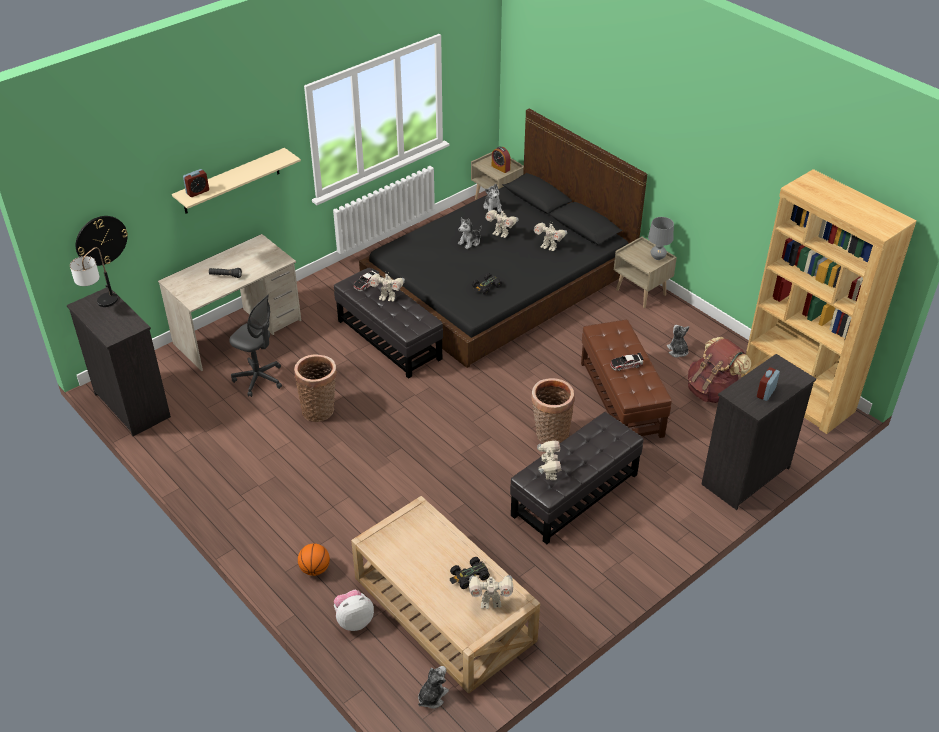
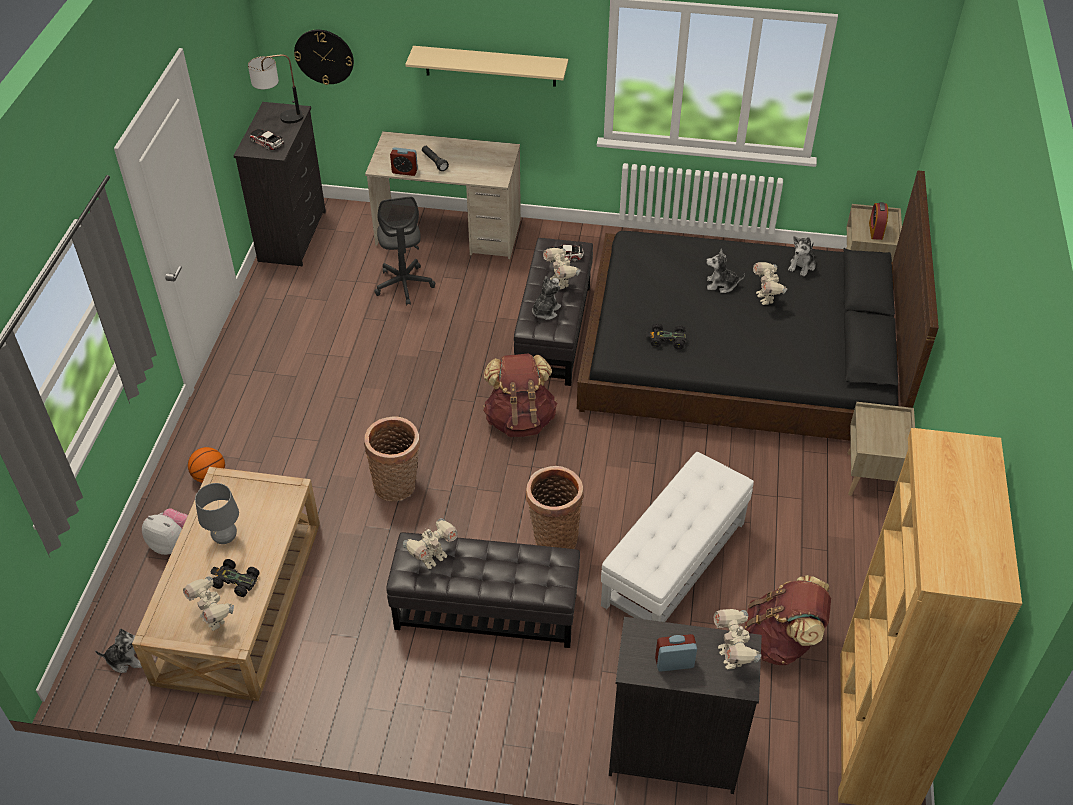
camera: 50 degrees right, 5 degrees up
alarm clock [183,169,209,197] -> alarm clock moved to [390,147,418,176]
basket [294,354,337,422] -> basket moved to [364,416,420,502]
toy robot [534,222,567,251] -> toy robot moved to [714,609,761,670]
brown ottoman [581,320,672,438] -> white ottoman [601,452,754,622]
toy car [610,353,643,371] -> toy car moved to [250,129,284,150]
grey table lamp [648,217,674,260] -> grey table lamp moved to [195,483,239,544]
plush toy [667,325,689,358] -> plush toy moved to [532,276,561,320]
none -> brown backpack [483,354,557,437]

